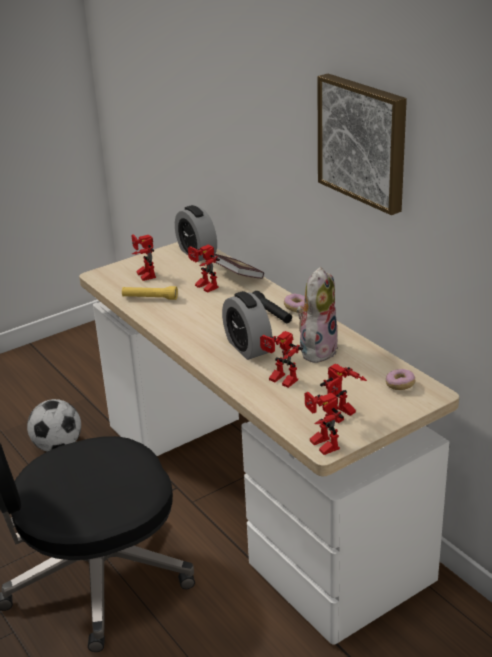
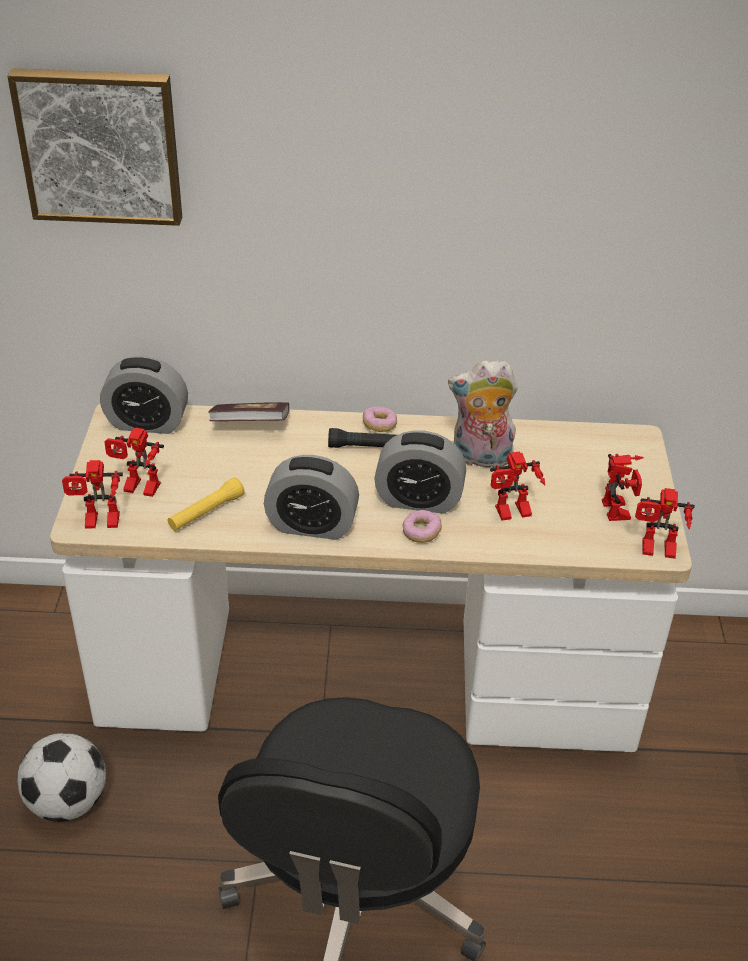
camera: 55 degrees left, 10 degrees up
toy robot [188,244,220,292] -> toy robot moved to [62,460,123,529]
plush toy [297,267,338,363] -> plush toy turned 60 degrees counterclockwise [448,360,518,468]
picture [317,74,407,215] -> picture moved to [7,68,182,226]
donut [386,369,415,390] -> donut moved to [403,510,442,543]
none -> alarm clock [264,455,359,540]

